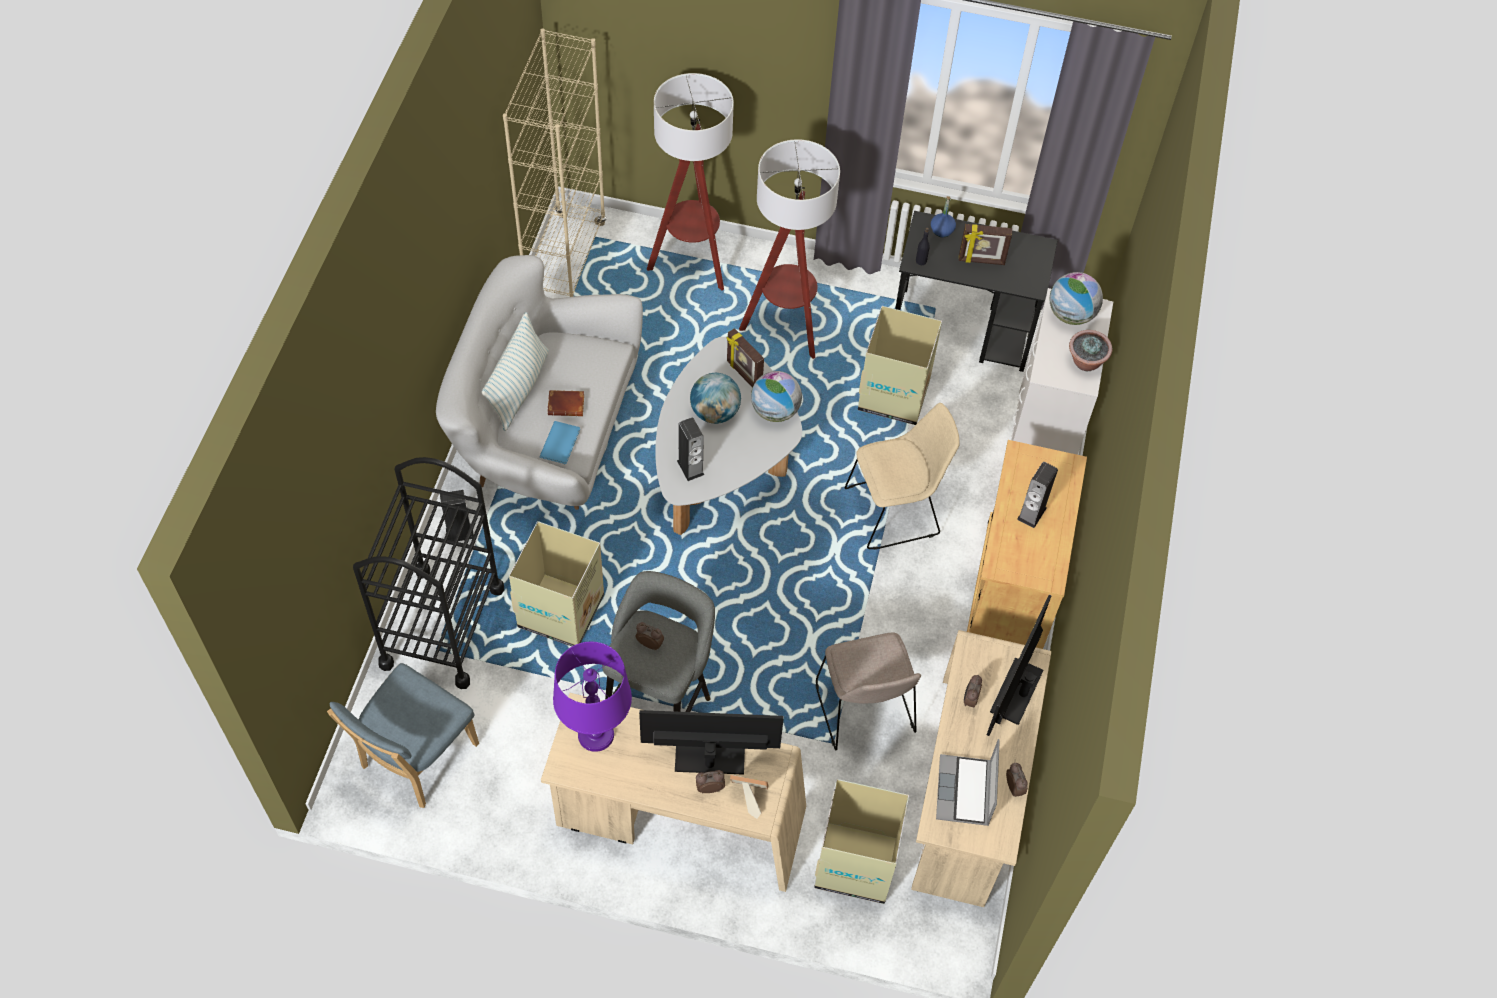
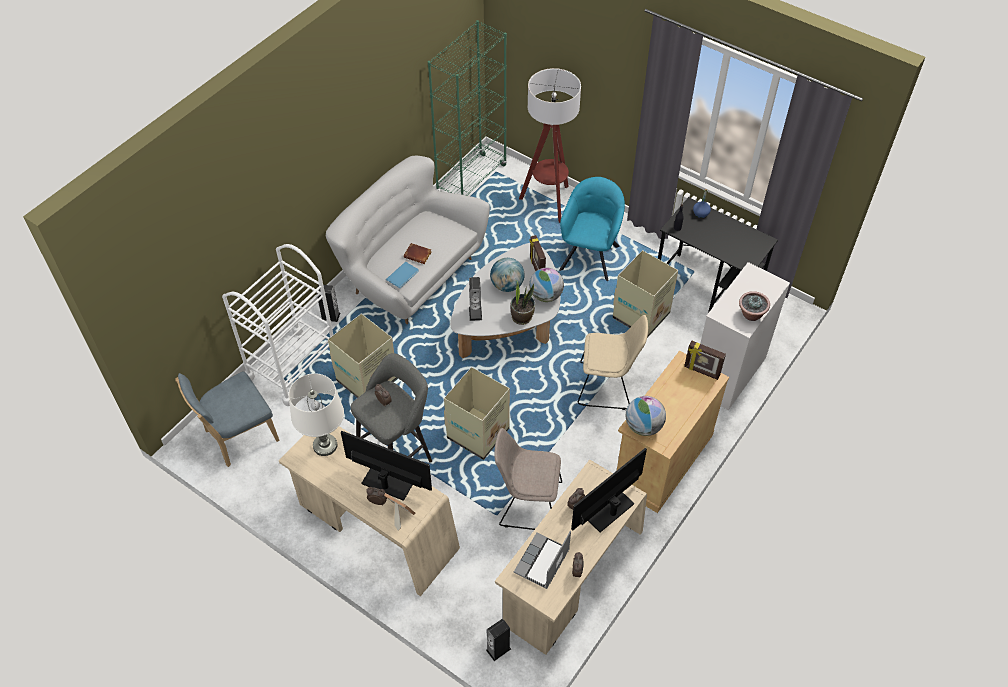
camera: 25 degrees right, 5 degrees down
black cart [353,457,504,689] -> white cart [222,244,333,406]
pillow [481,312,549,431] -> none
beige bookcase [503,28,607,297] -> green bookcase [428,20,507,195]
purple table lamp [553,641,632,752] -> white table lamp [289,373,344,456]
floor lamp [739,139,840,359] -> turquoise armchair [559,177,625,281]
cardboard box [814,779,909,904] -> cardboard box moved to [444,367,510,460]
beige chair [816,632,921,750] -> beige chair turned 90 degrees clockwise [494,428,562,530]
picture frame [959,224,1012,265] -> picture frame moved to [684,340,726,380]
speaker [1017,462,1058,528] -> speaker moved to [486,618,511,661]
globe [1050,272,1103,325] -> globe moved to [626,396,666,436]
none -> potted plant [511,280,535,325]

